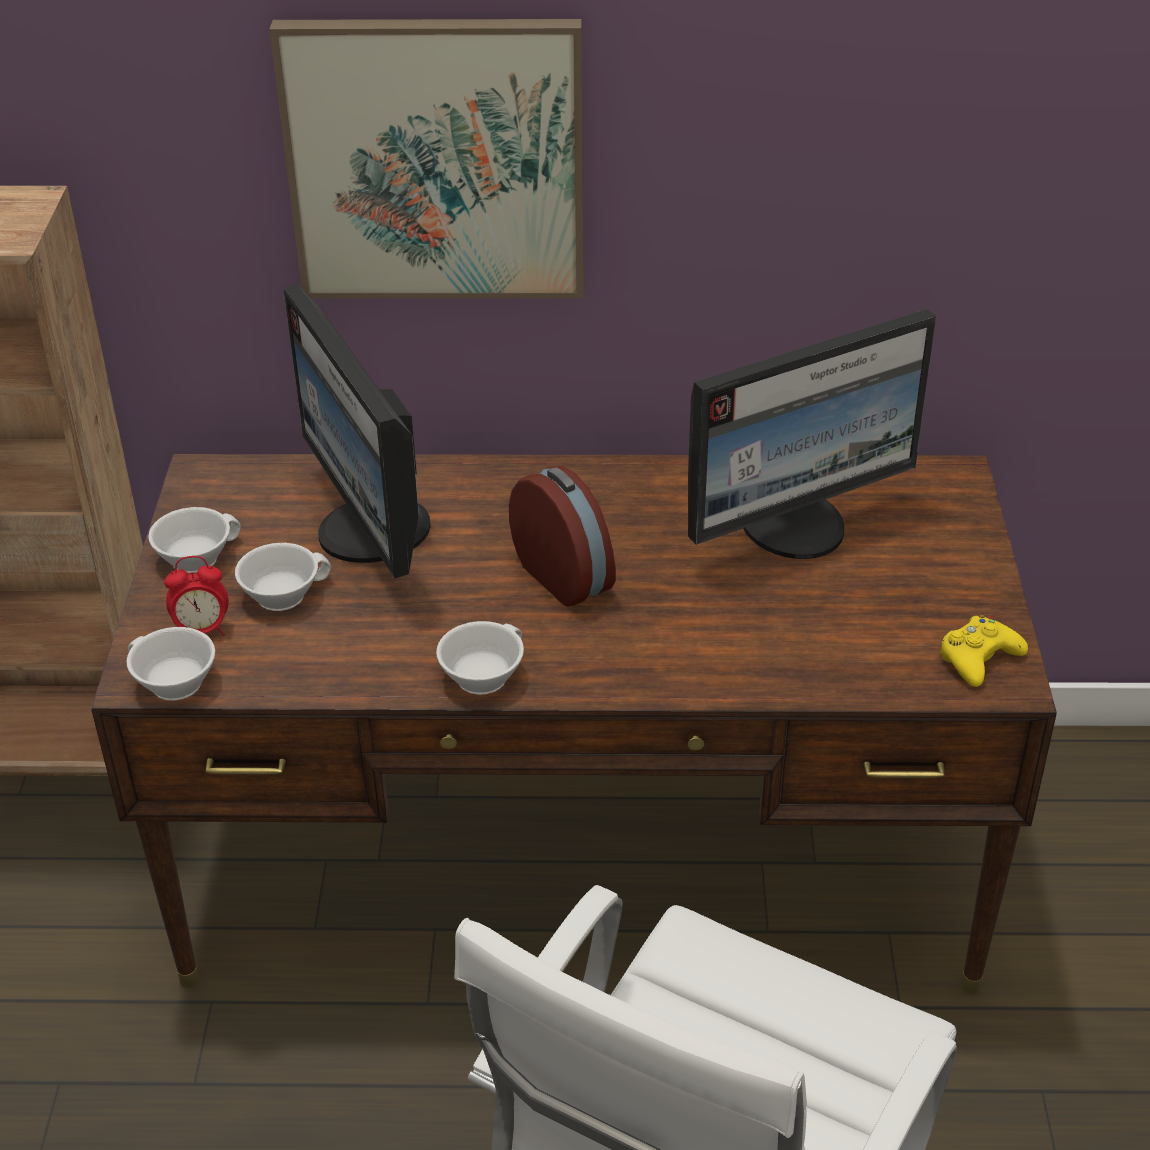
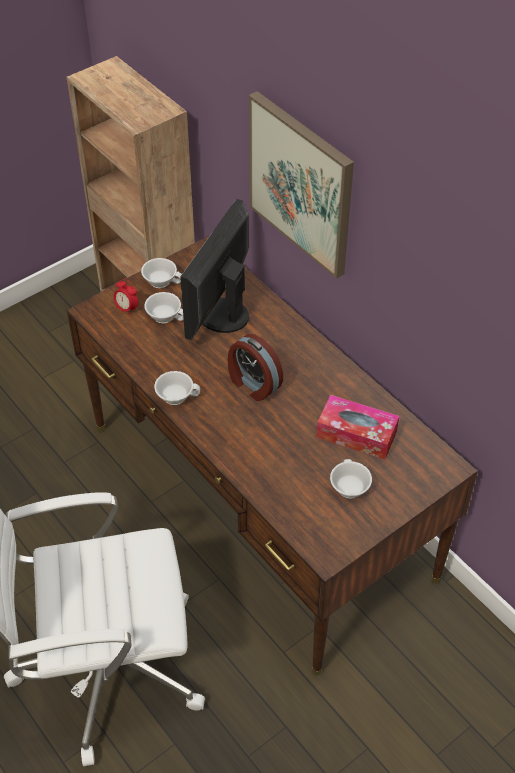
camera: 50 degrees right, 10 degrees up
white cup [126,627,215,701] -> white cup moved to [330,459,372,499]
alarm clock [509,466,616,607] -> alarm clock turned 120 degrees clockwise [227,334,283,401]
monitor [688,309,936,559] -> tissue box [316,395,399,460]
yellow game controller [940,615,1028,687] -> none

